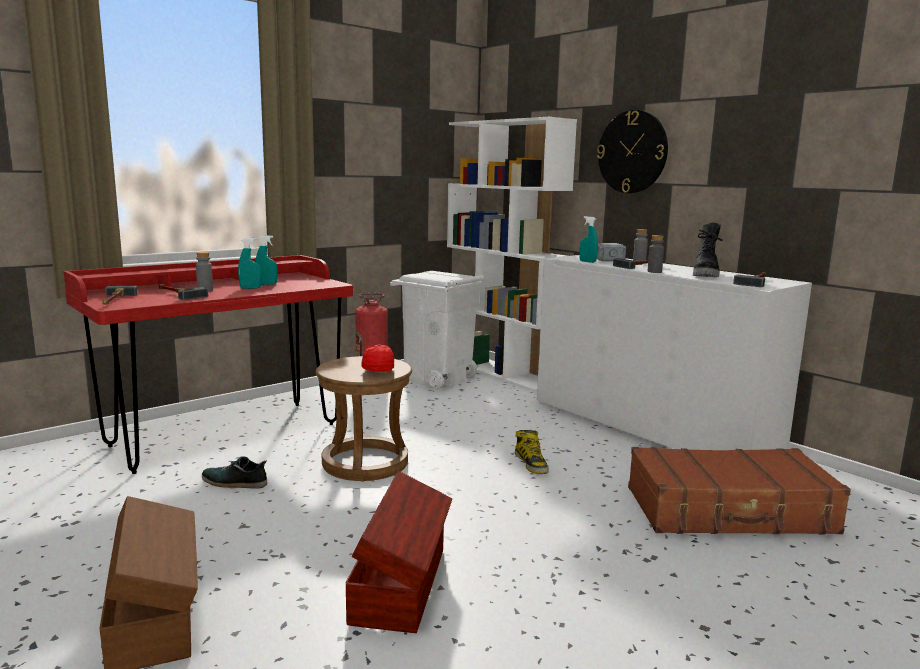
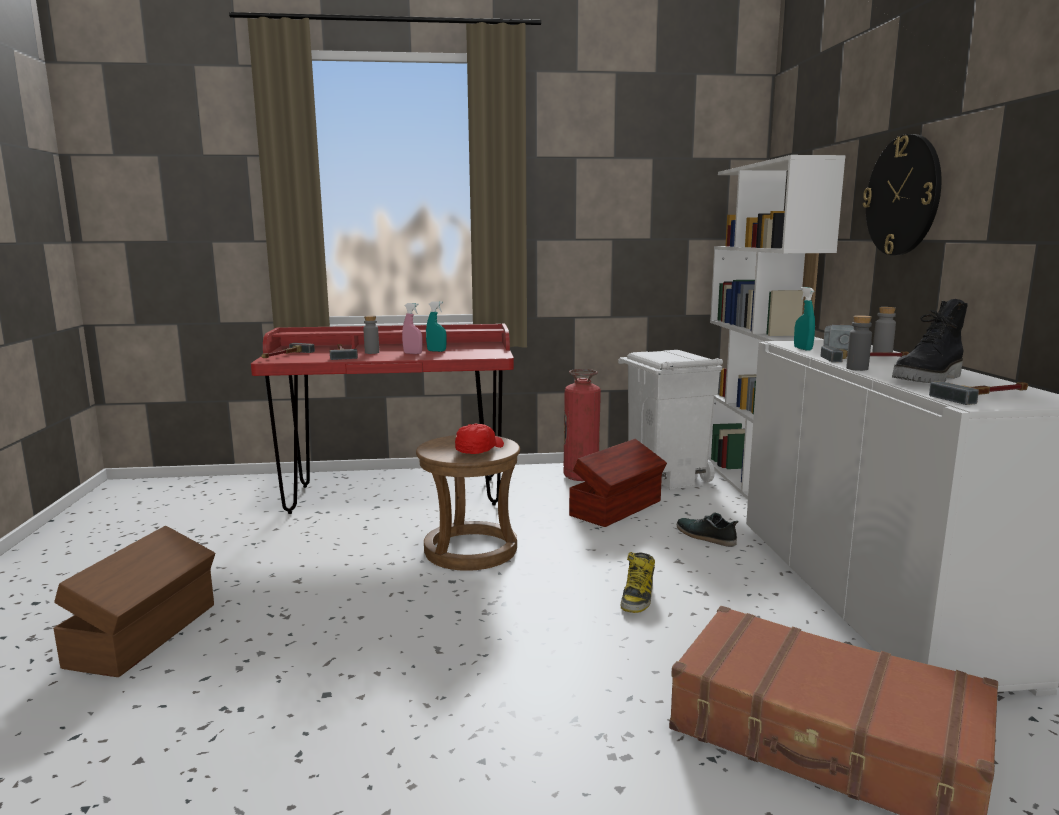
camera: 35 degrees right, 0 degrees up
shoe [202,456,267,489] -> shoe moved to [677,513,738,547]
turquoise spray bottle [238,238,262,289] -> pink spray bottle [402,303,423,354]
brown storage box [345,471,452,633] -> brown storage box moved to [569,439,667,527]

